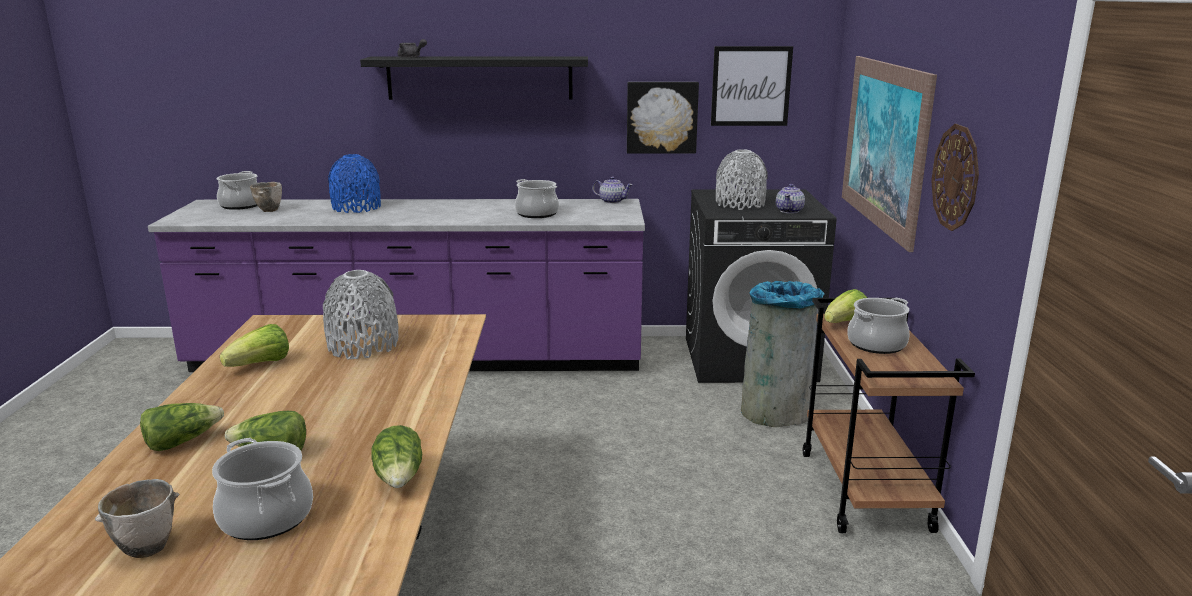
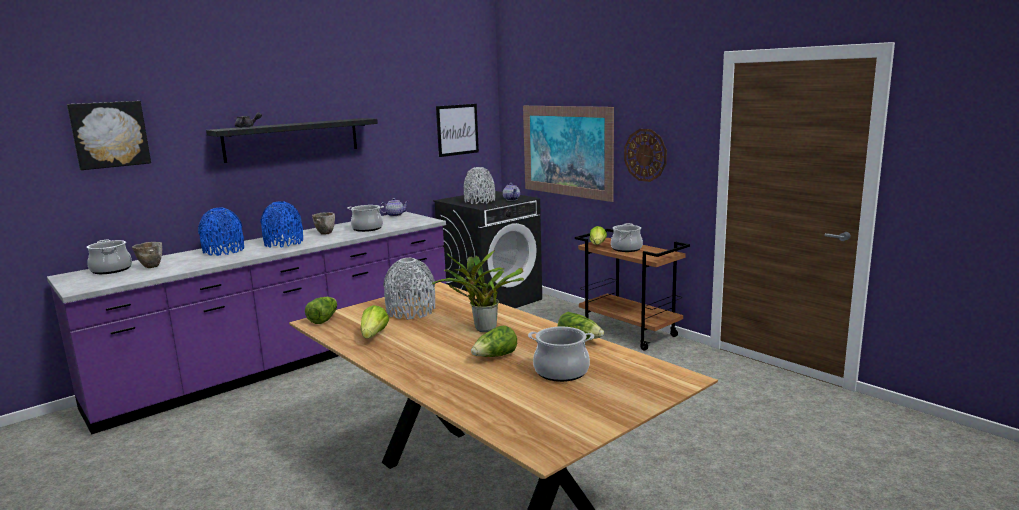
camera: 40 degrees left, 5 degrees down
bowl [95,479,179,558] -> bowl moved to [312,212,335,234]
lettuce [140,403,224,451] -> lettuce moved to [305,297,337,324]
picture [627,82,699,153] -> picture moved to [67,101,151,170]
grey trash can [741,281,824,427] -> none
none -> blue vase [261,201,303,248]
none -> potted plant [431,250,524,332]

